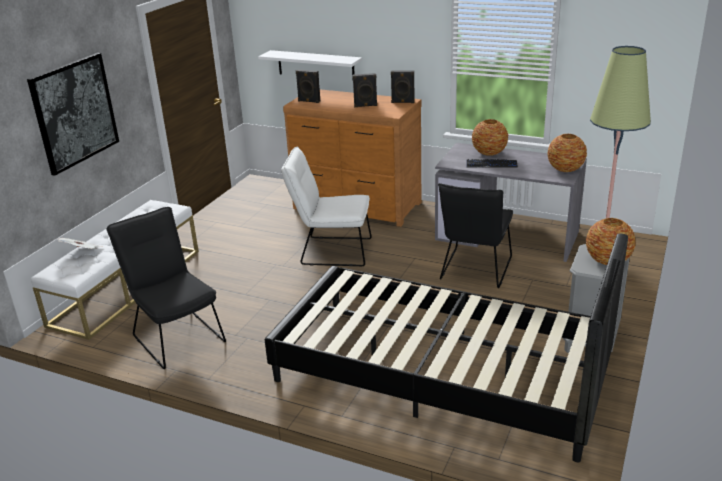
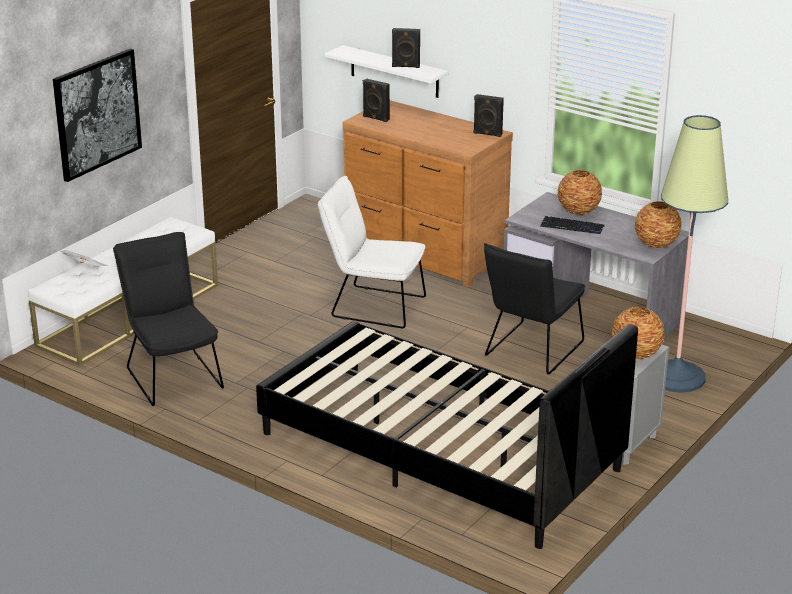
camera: 10 degrees right, 0 degrees up
black speaker [353,73,377,107] -> black speaker moved to [392,28,420,68]

